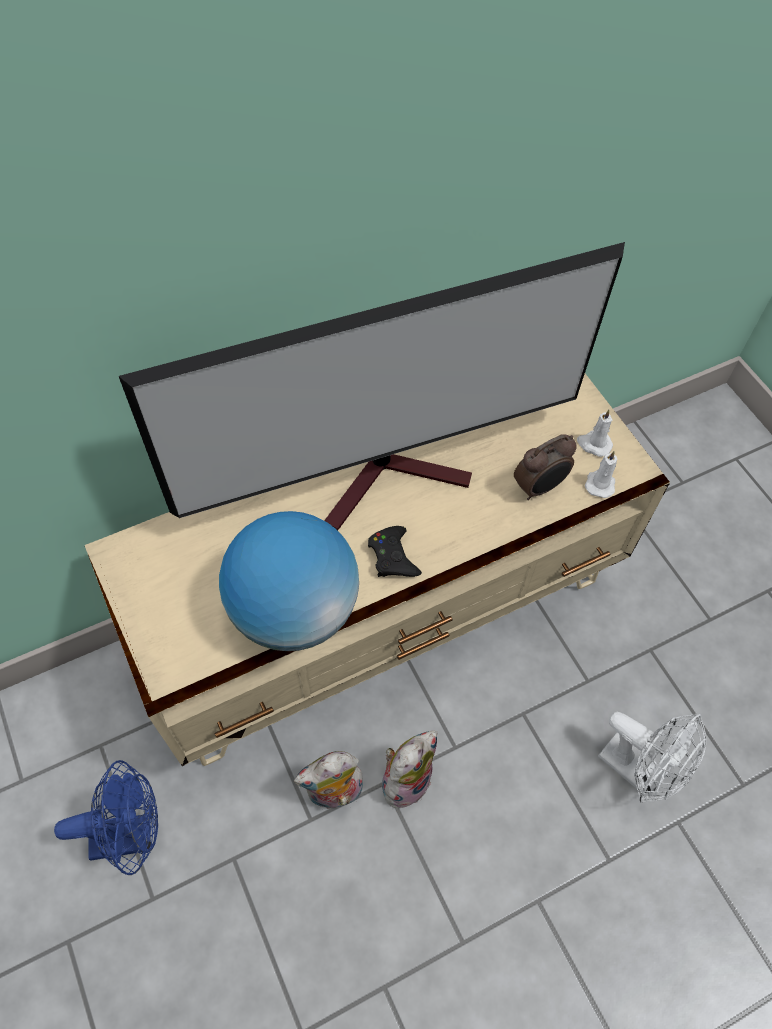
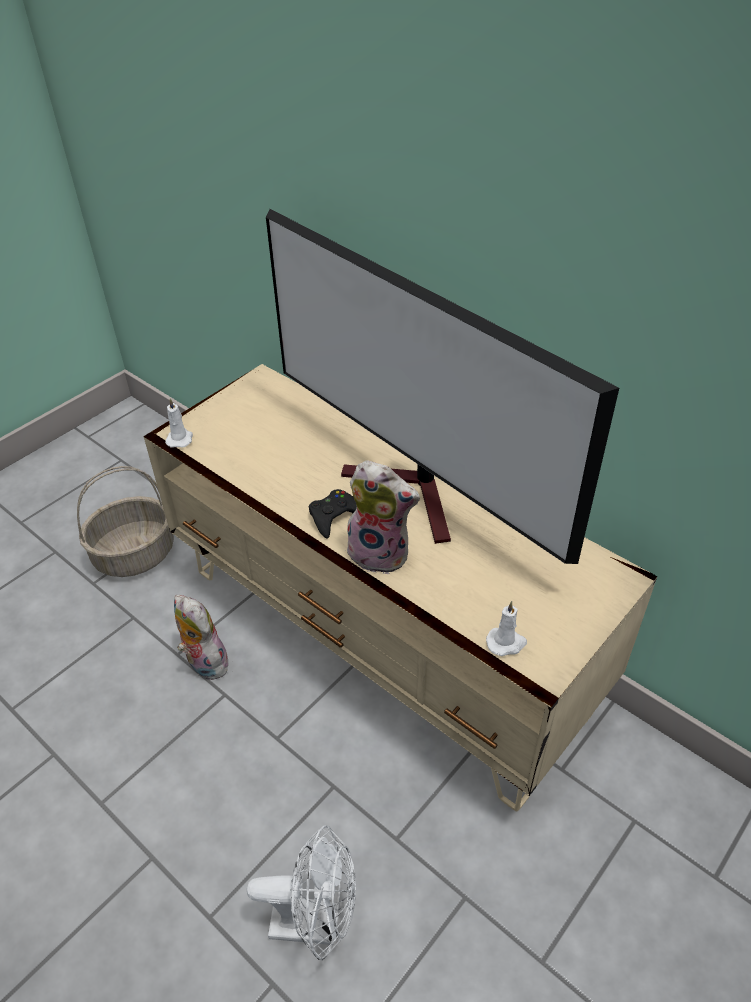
camera: 70 degrees right, 15 degrees down
blue fan [54,760,158,875] -> basket [77,466,174,577]
globe [219,511,359,651] -> none
plush toy [382,730,437,810] -> plush toy moved to [347,460,420,574]
alarm clock [514,434,577,500] -> none
white candle [577,410,613,457] -> white candle moved to [165,398,193,448]
white fan [598,712,707,802] -> white fan turned 105 degrees counterclockwise [247,825,356,960]

